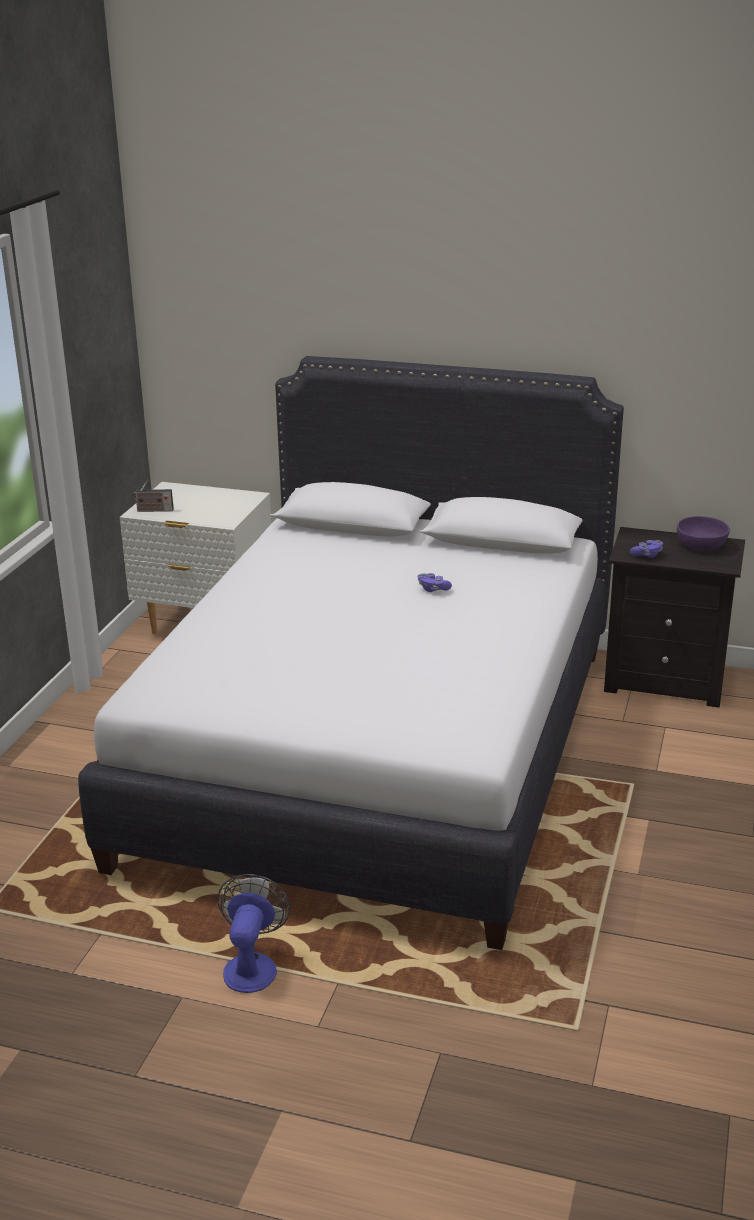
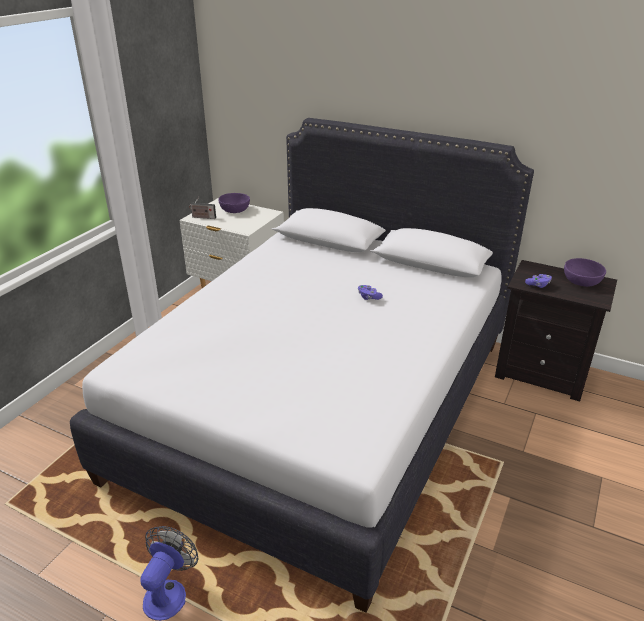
camera: 10 degrees right, 5 degrees up
none -> purple bowl [218,193,250,213]

